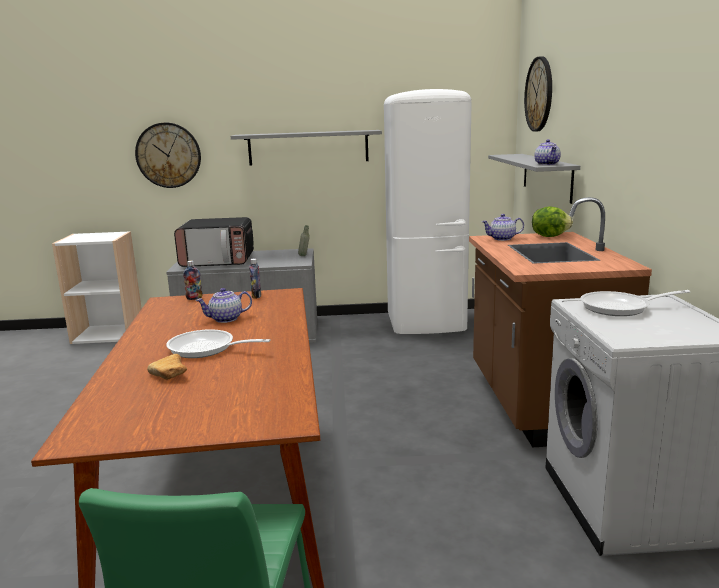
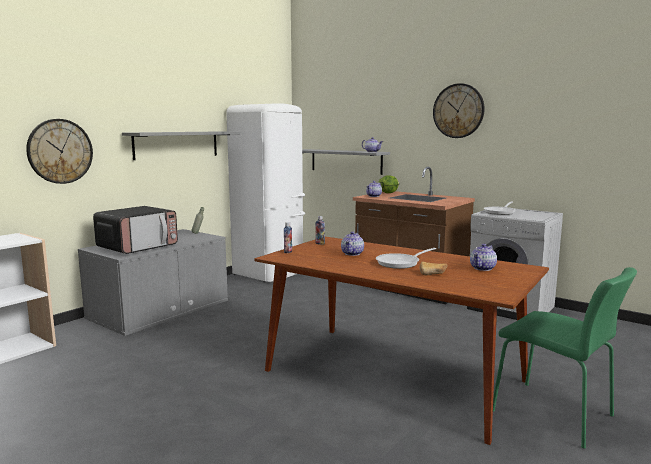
camera: 50 degrees left, 5 degrees down
wall clock [524,56,552,132] -> wall clock moved to [433,83,485,138]
none -> teapot [470,244,497,271]

